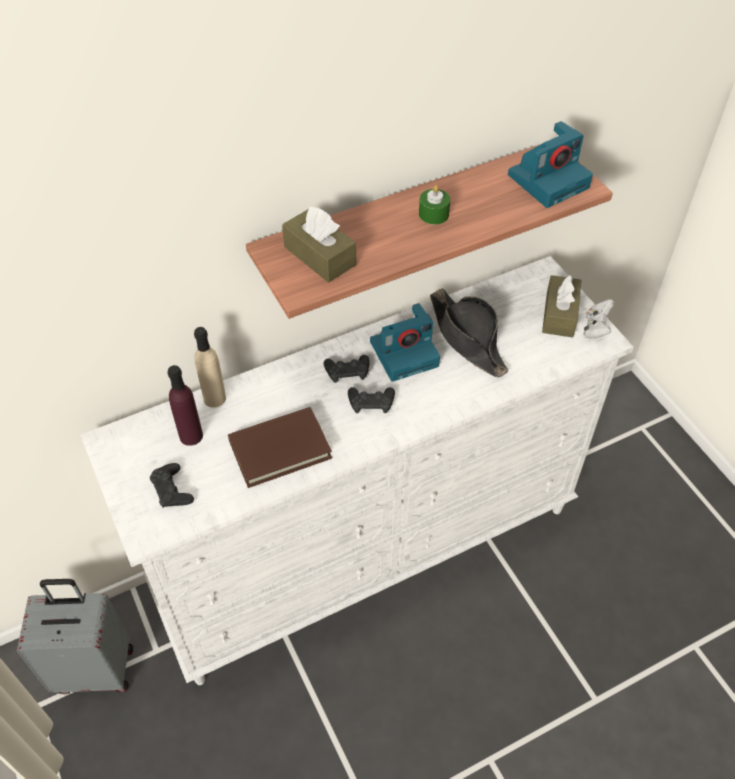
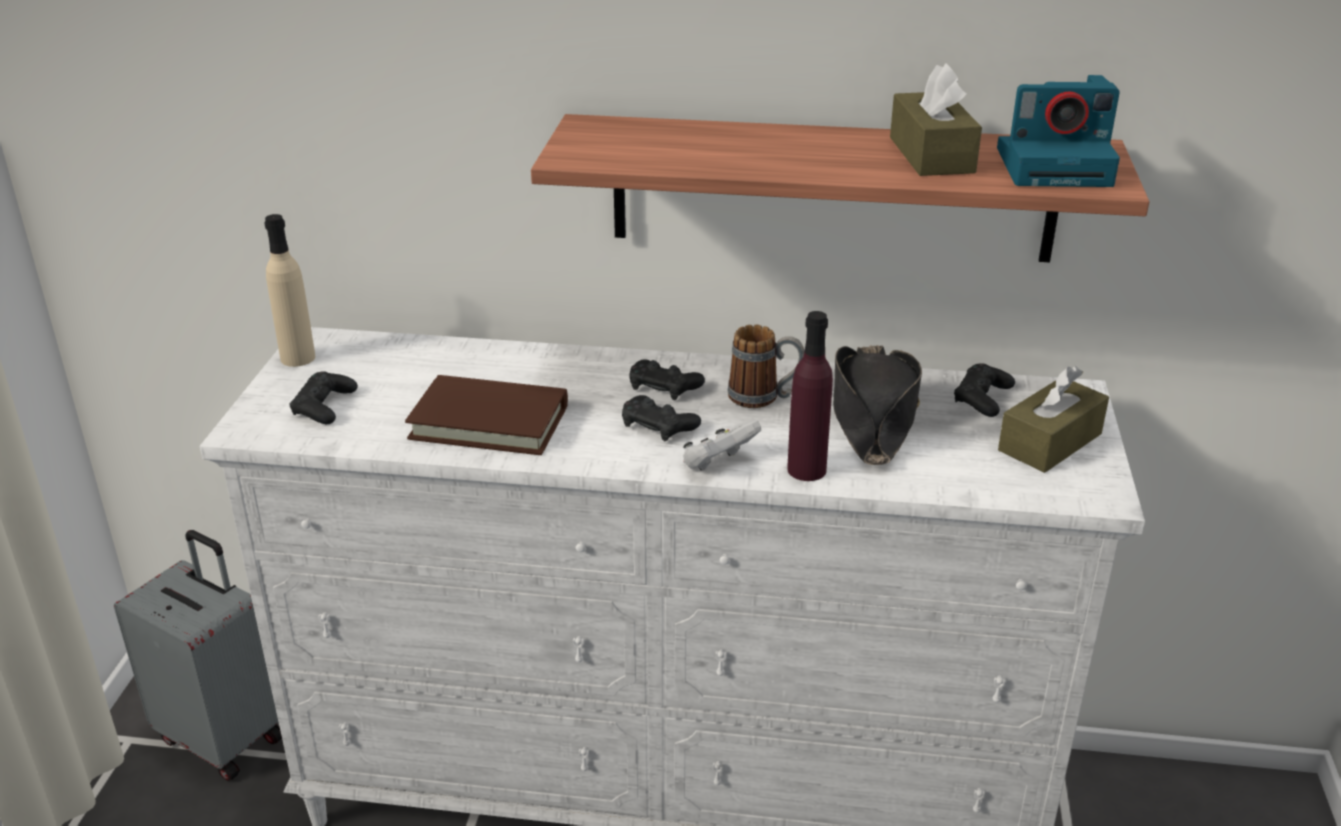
camera: 35 degrees right, 20 degrees down
purple bottle [168,365,203,446] -> purple bottle moved to [787,311,833,481]
beige bottle [194,327,226,408] -> beige bottle moved to [264,214,315,367]
brown tissue box [282,207,356,283] -> brown tissue box moved to [890,63,982,176]
camera [370,303,440,382] -> mug [727,325,804,408]
green candle [419,185,450,225] -> none
white game controller [583,299,614,339] -> white game controller moved to [683,420,761,471]
none -> black game controller [954,363,1015,417]

